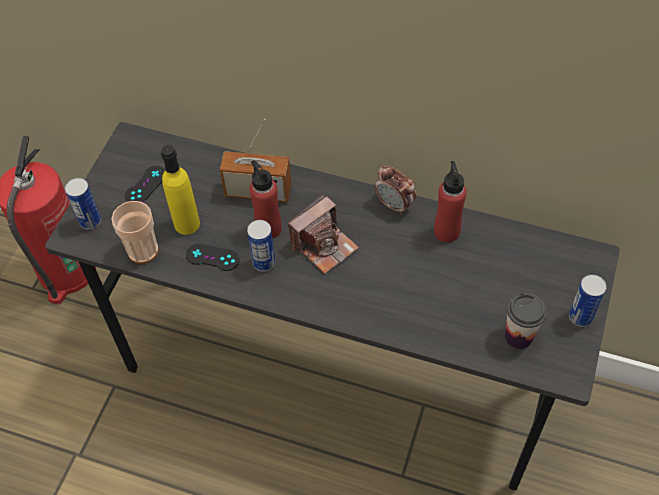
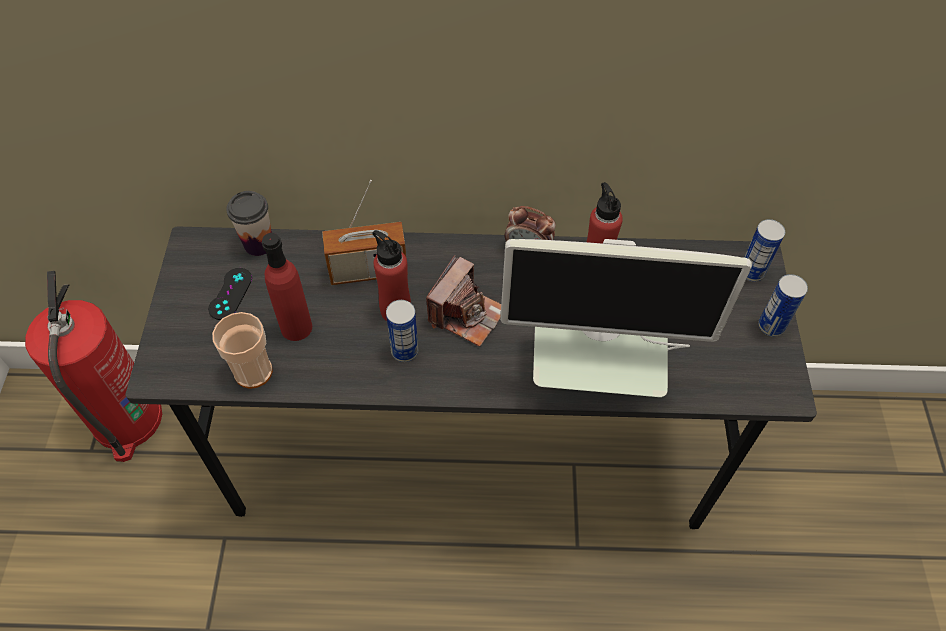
camera: 20 degrees left, 0 degrees up
can [65,178,101,230] -> can moved to [744,219,785,282]
yellow bottle [161,145,200,235] -> red bottle [262,233,312,341]
black game controller [186,244,240,271] -> none
cup [505,293,547,349] -> cup moved to [226,191,272,256]
none -> monitor [500,239,752,397]

